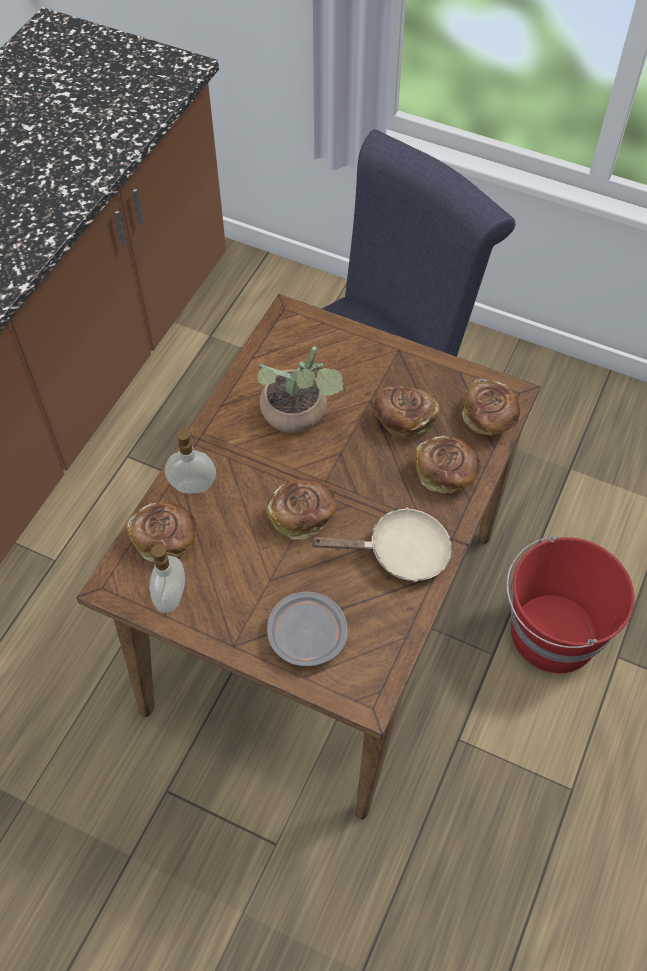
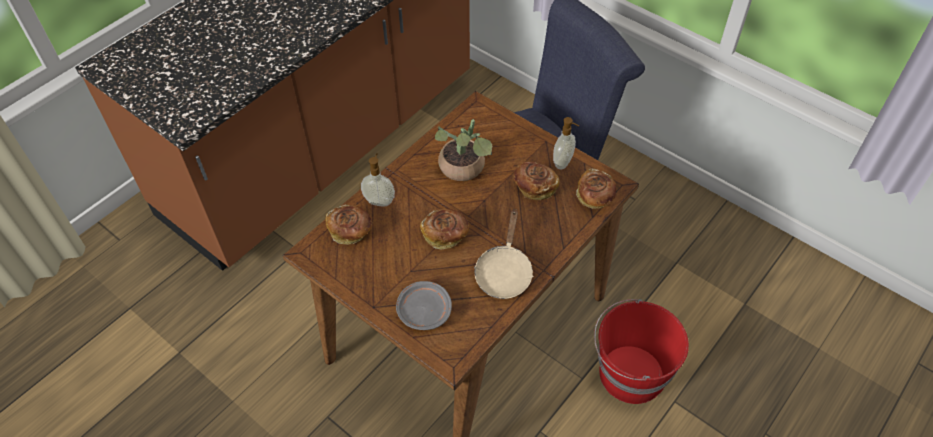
camera: 15 degrees right, 5 degrees down
soap dispenser [149,544,185,613] -> soap dispenser moved to [553,117,579,169]
beige frying pan [309,507,452,582] -> beige frying pan turned 90 degrees clockwise [474,209,534,299]
bread [415,435,481,493] -> none

